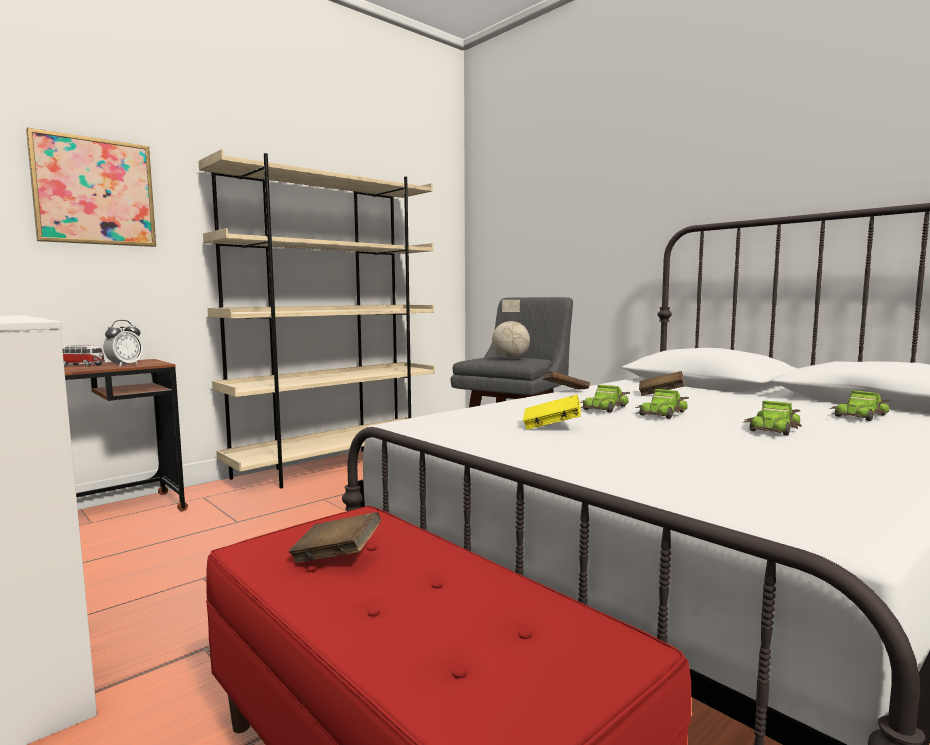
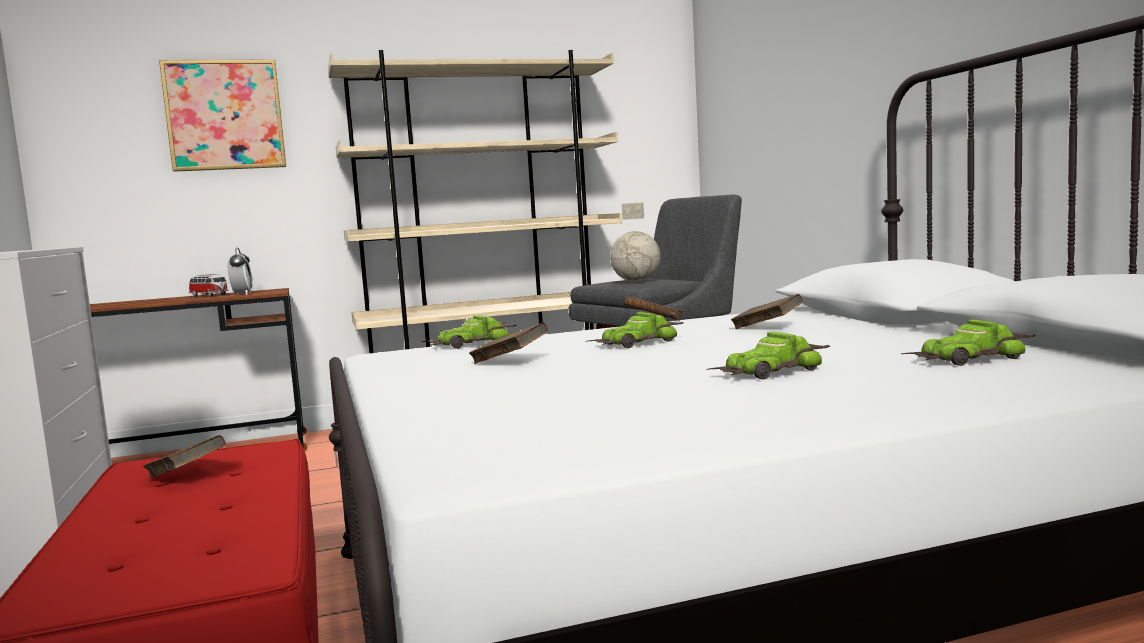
camera: 25 degrees right, 0 degrees up
alarm clock [103,320,143,367] -> alarm clock turned 60 degrees counterclockwise [228,247,253,295]
yellow book [523,395,581,430] -> brown book [469,322,548,364]
toy car [635,389,689,419] -> toy car moved to [422,315,516,349]

